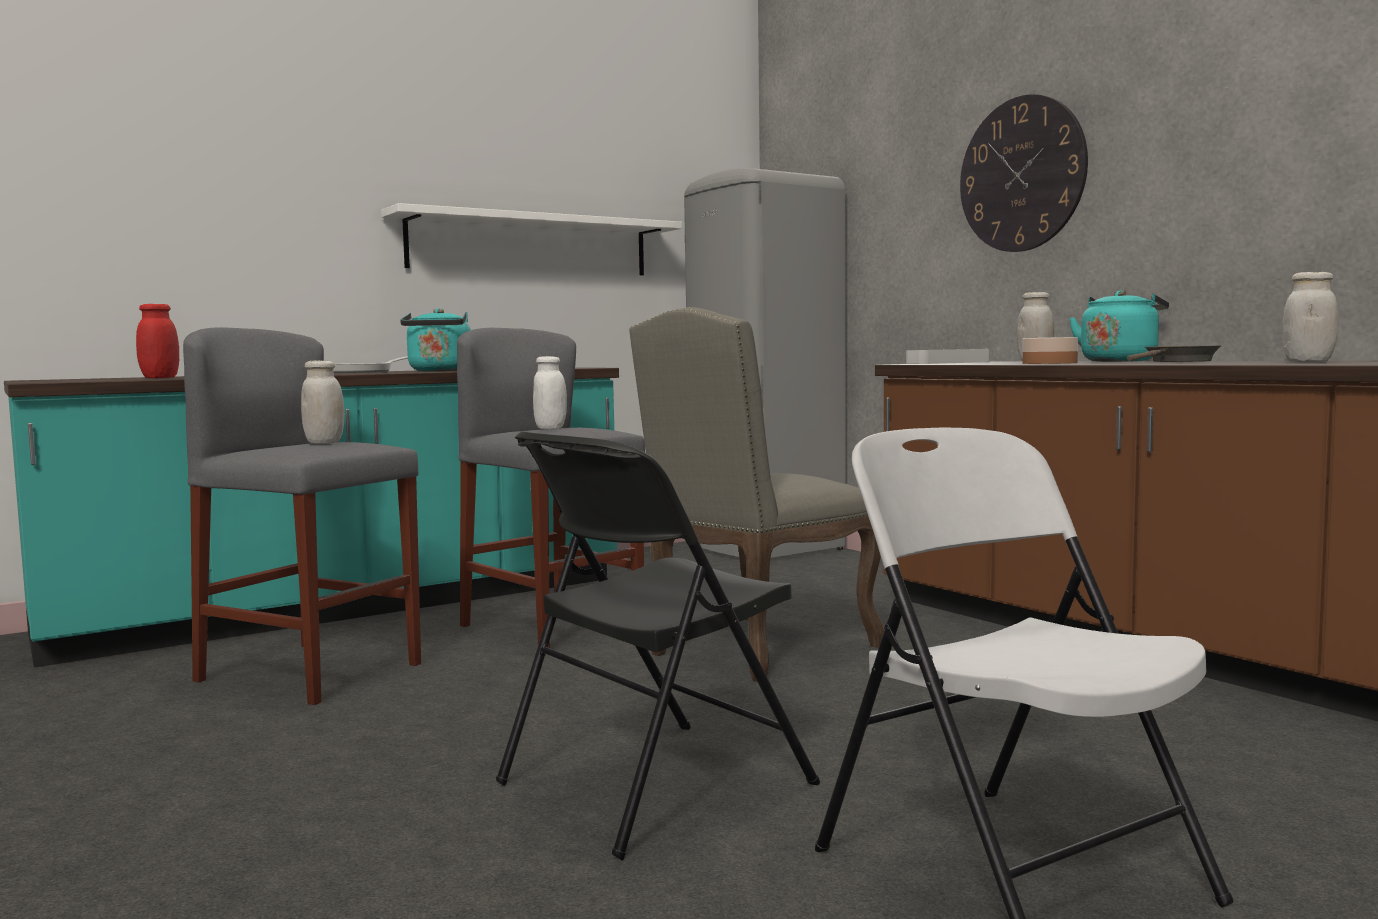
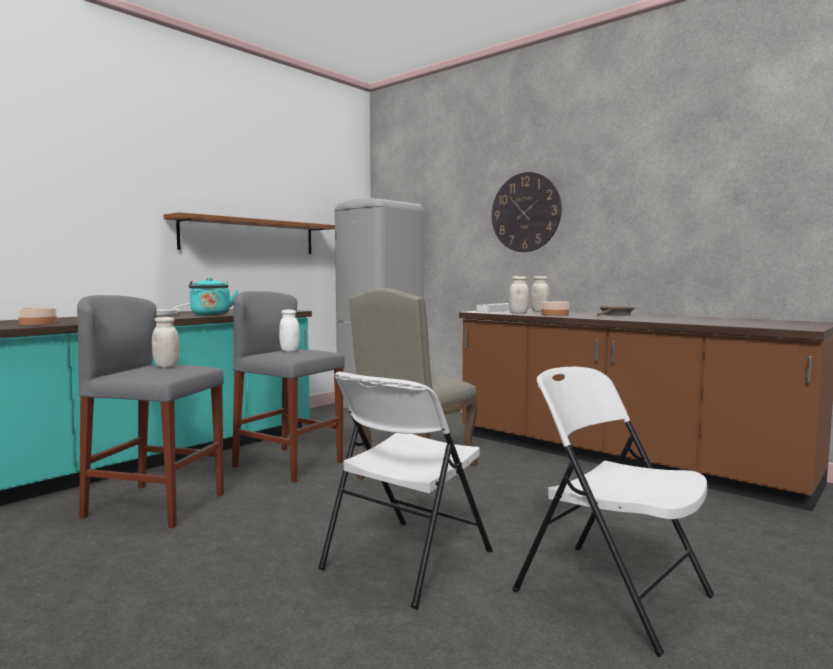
camera: 15 degrees left, 0 degrees up
red jar [136,304,179,378] -> bowl [18,307,57,325]
white shelf [381,203,682,275] -> brown shelf [164,212,335,254]
black chair [496,432,820,860] -> white chair [318,372,493,610]
turquoise kettle [1069,290,1169,362] -> none
white jar [1283,272,1338,362] -> white jar moved to [509,276,529,314]

